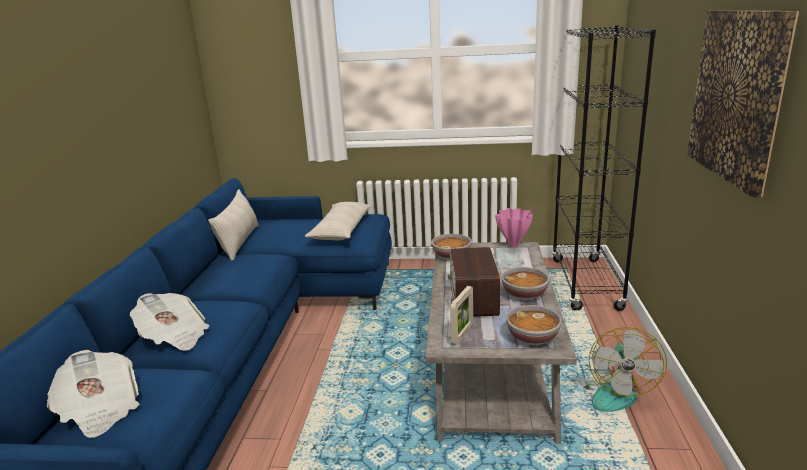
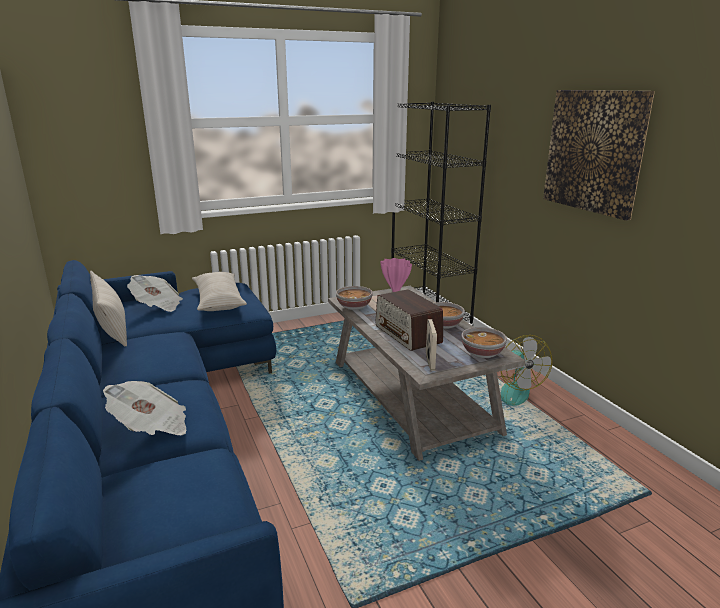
camera: 30 degrees left, 0 degrees up
newspaper [46,350,139,438] -> newspaper moved to [127,275,183,312]

